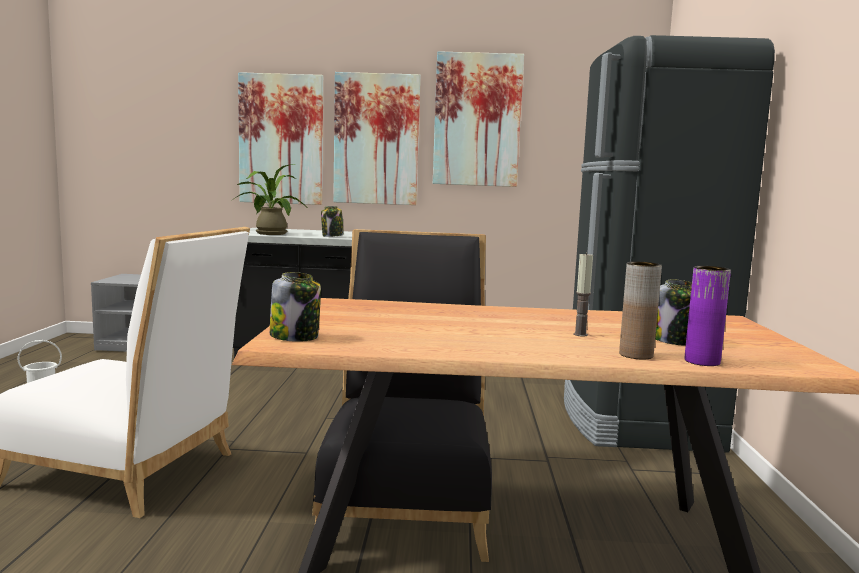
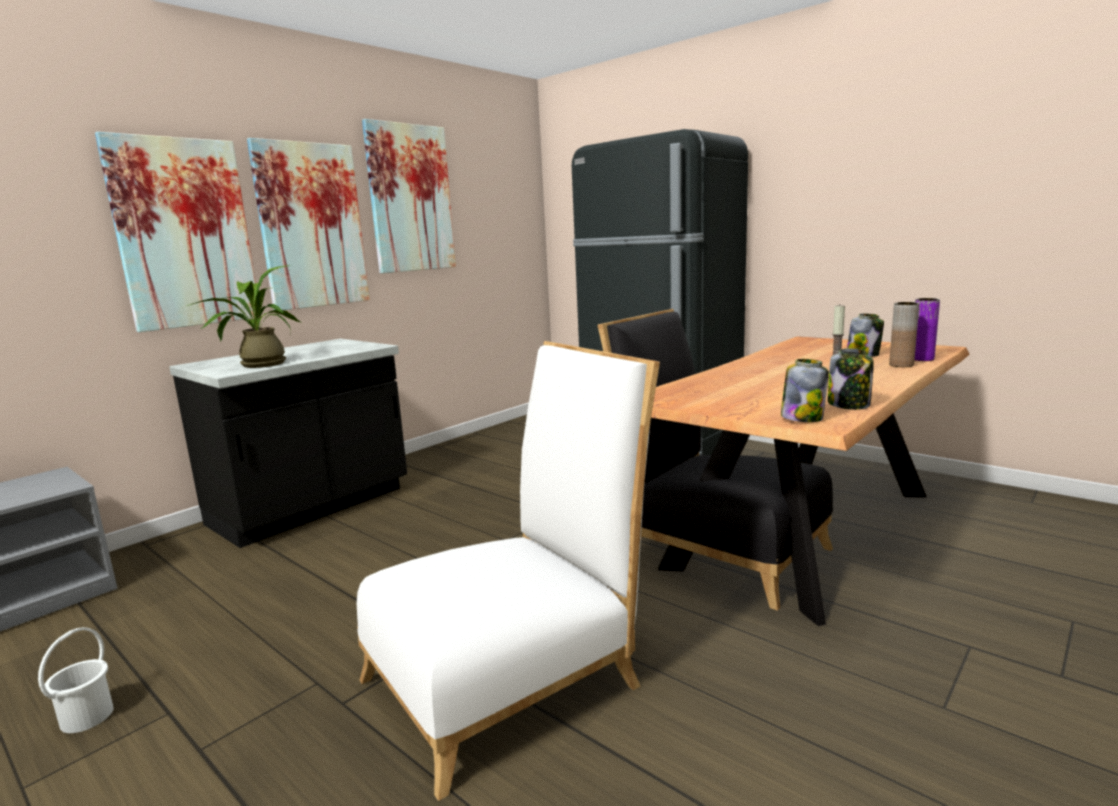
camera: 50 degrees left, 5 degrees up
jar [321,206,344,237] -> jar moved to [828,348,874,410]

